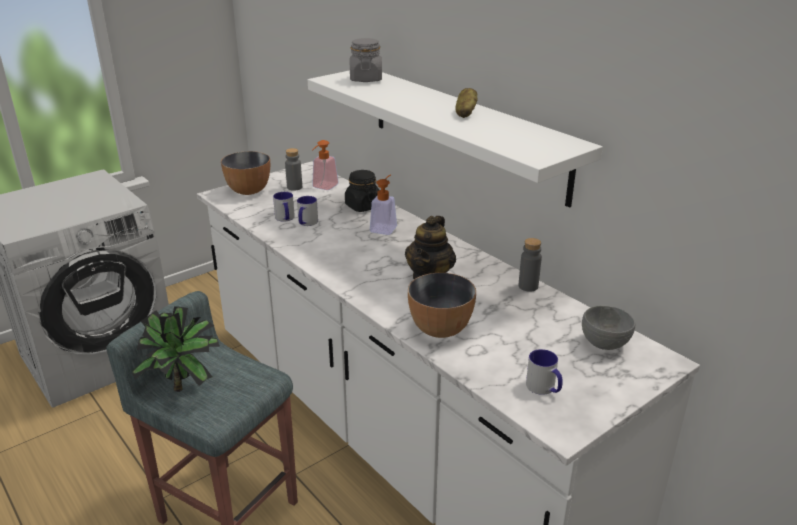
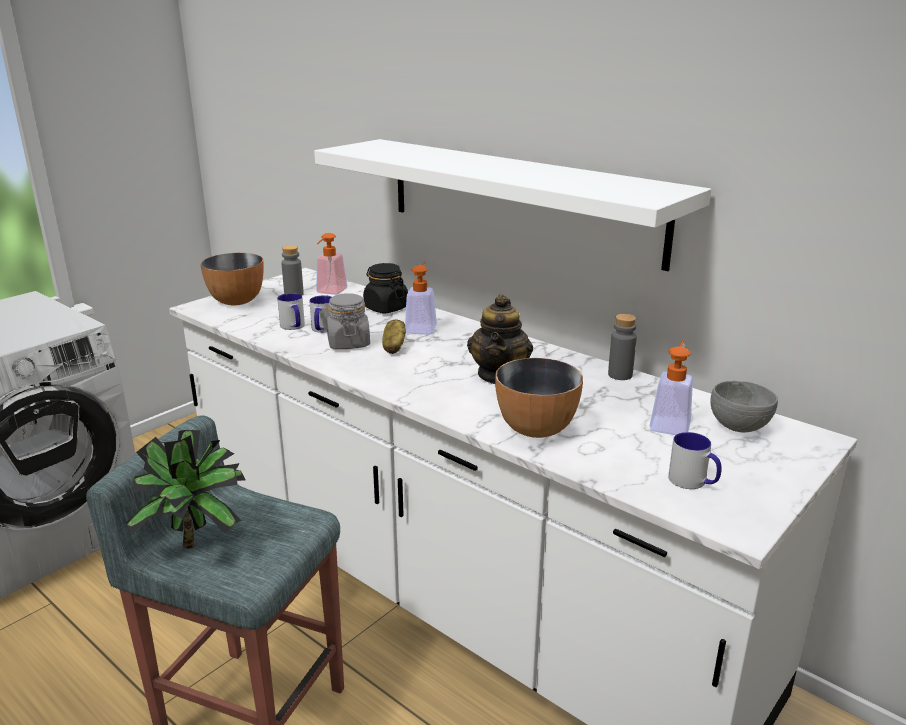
camera: 10 degrees left, 5 degrees down
grey jar [350,38,382,82] -> grey jar moved to [327,293,370,349]
potato [456,88,478,118] -> potato moved to [382,319,406,354]
none -> soap dispenser [650,339,693,435]

